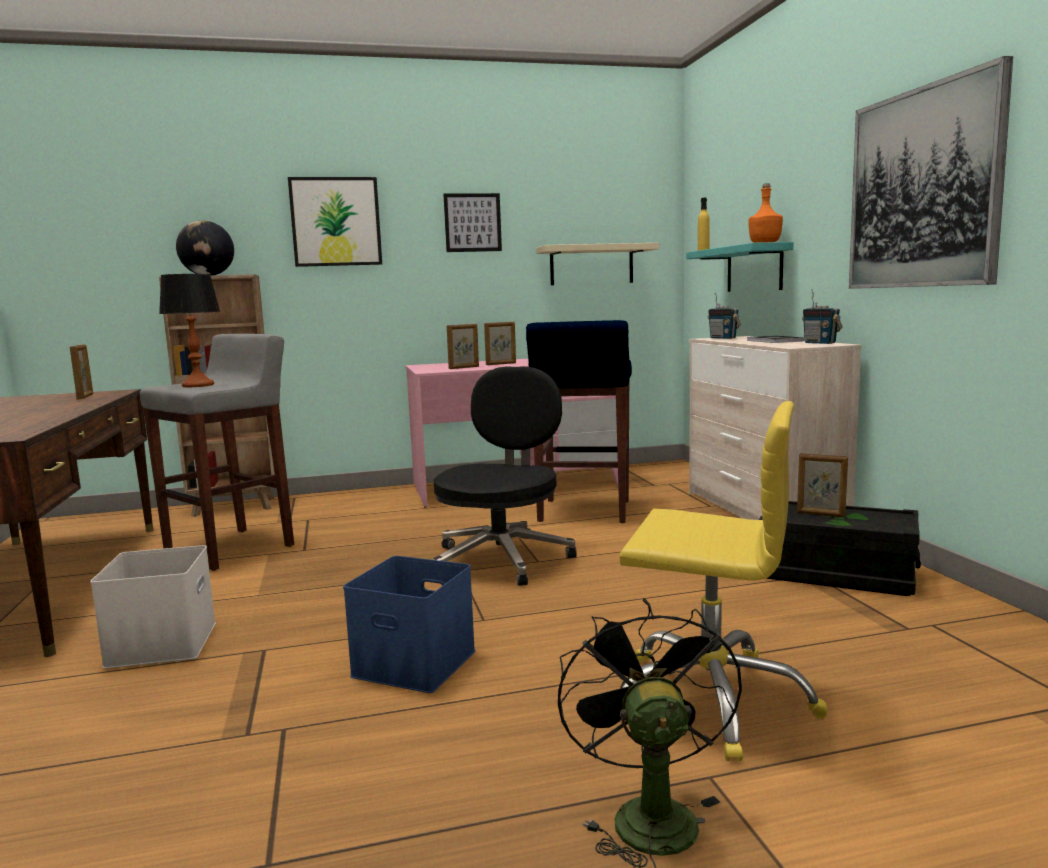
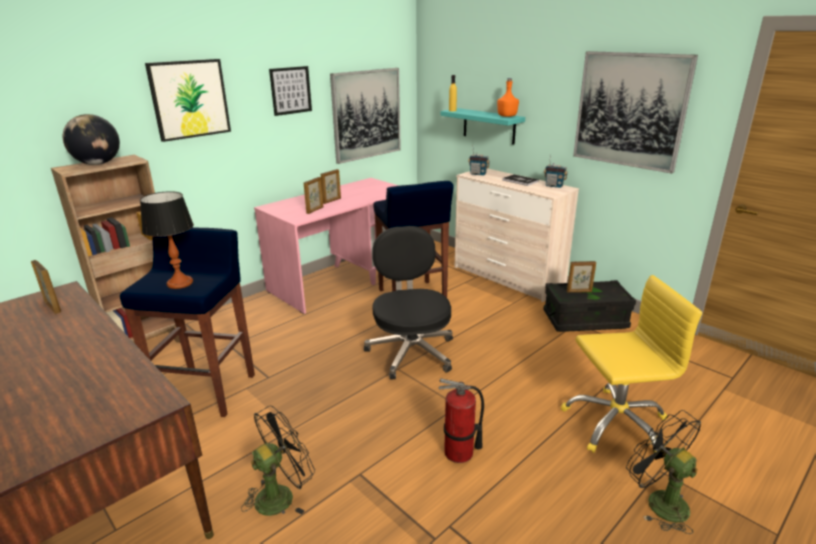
camera: 30 degrees left, 15 degrees up
white storage box [90,545,216,669] -> black fan [241,406,315,516]
grey stool [140,334,294,571] -> blue stool [120,227,255,417]
blue storage box [343,556,475,693] -> fire extinguisher [438,378,484,463]
beige shelf [536,243,659,285] -> picture [330,68,401,164]

